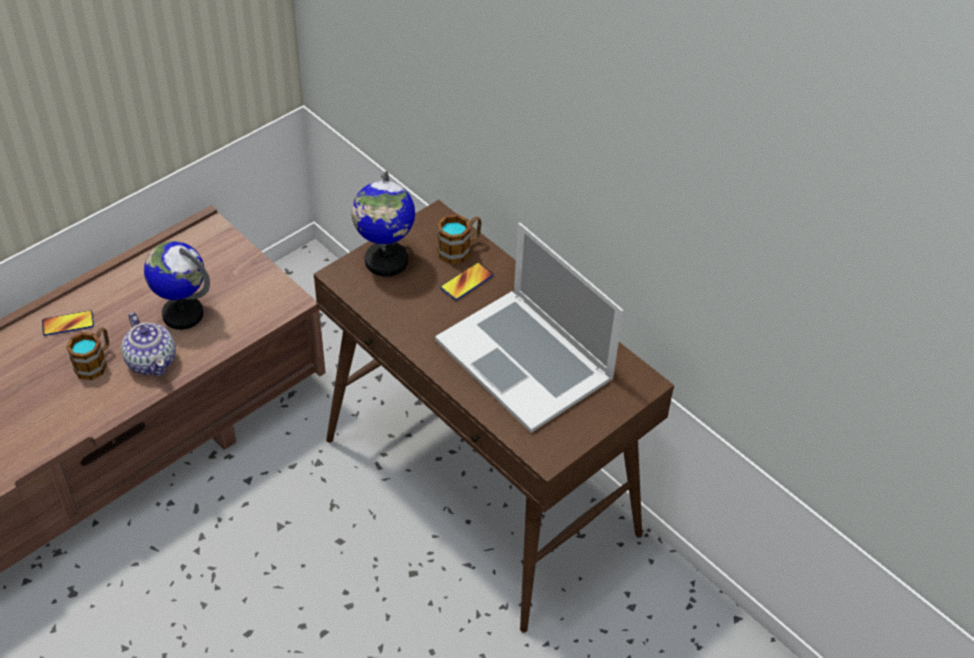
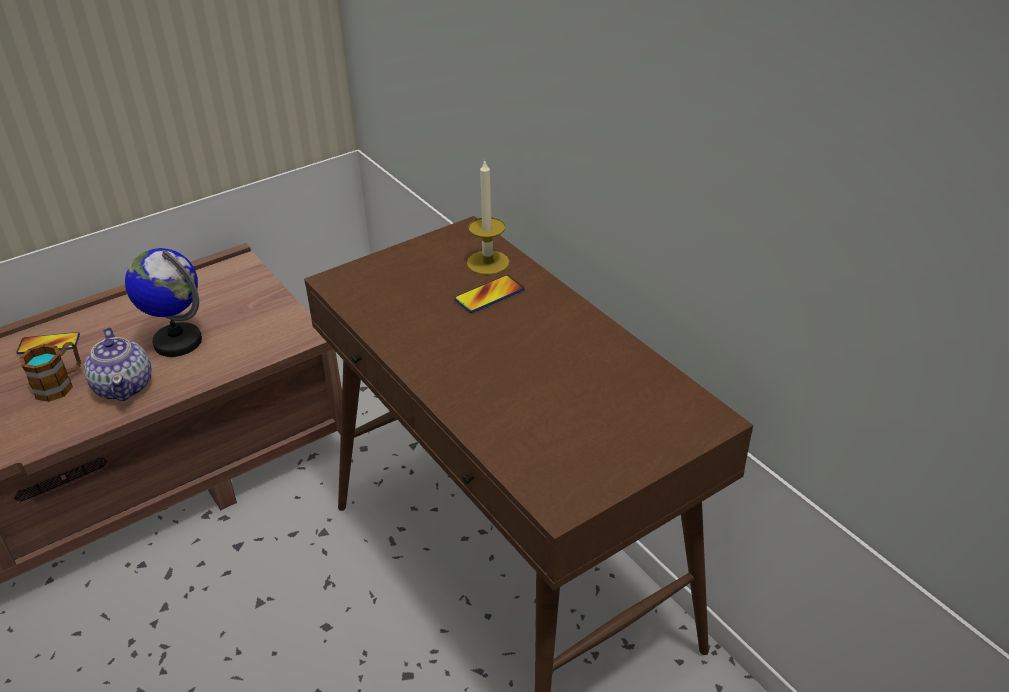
camera: 10 degrees right, 10 degrees down
globe [352,171,415,277] -> none
laptop [435,223,624,433] -> none
mug [437,214,482,264] -> candle [467,159,509,275]

